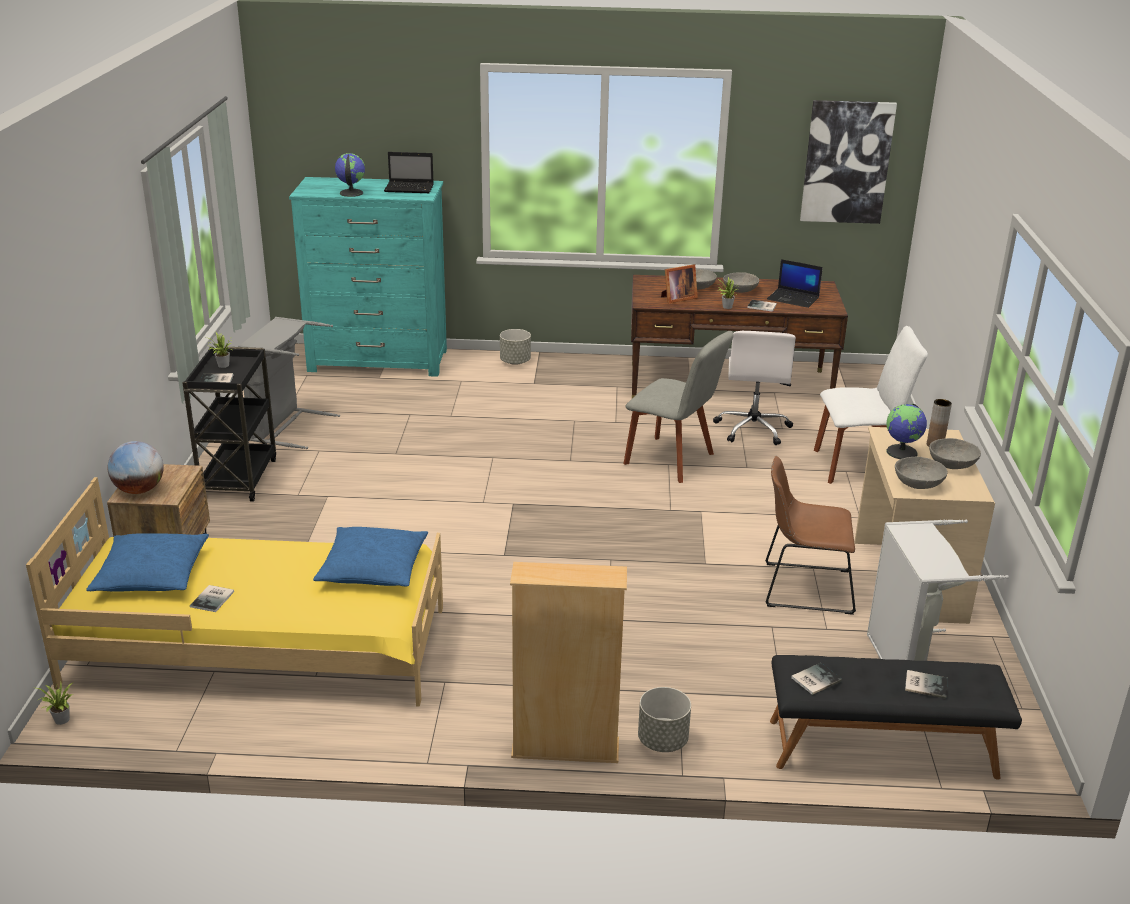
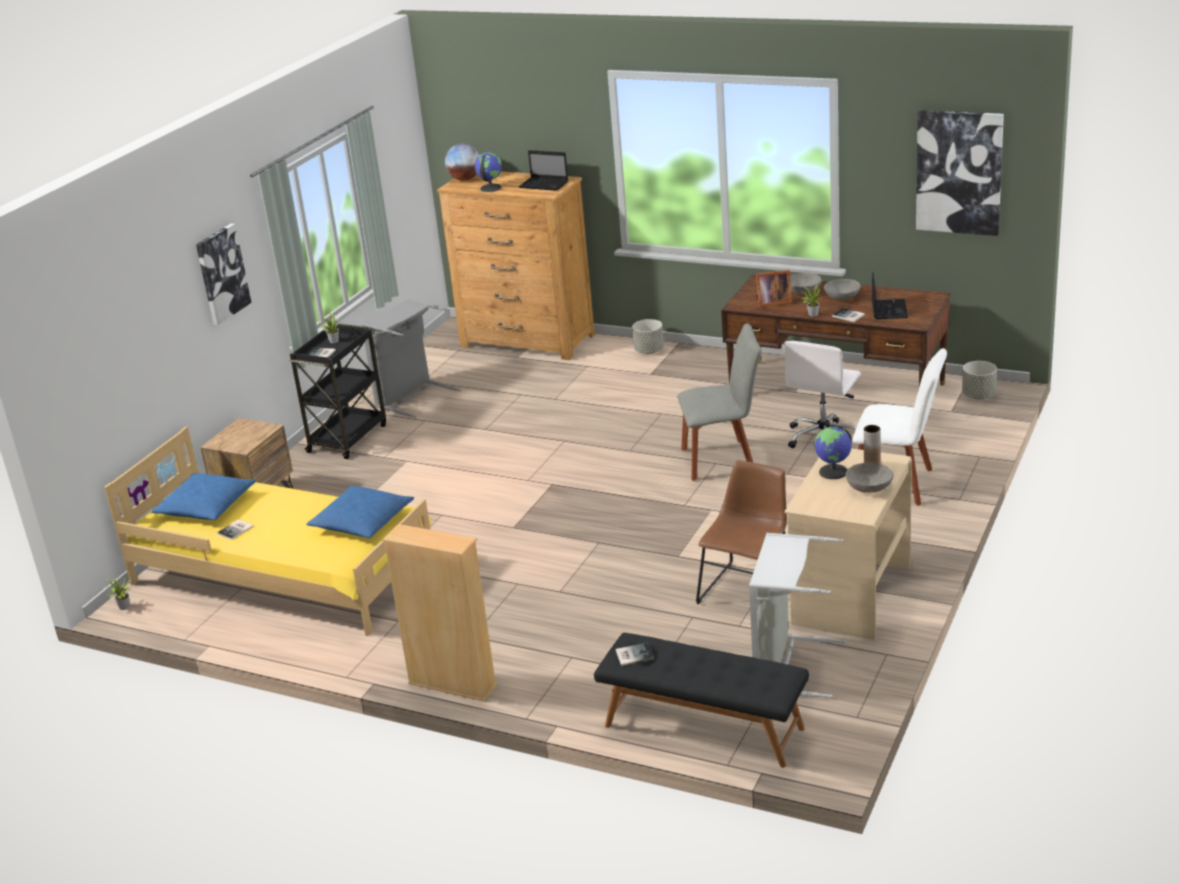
camera: 25 degrees right, 0 degrees up
globe [108,441,164,494] -> globe moved to [445,144,479,180]
turquoise dresser [289,177,447,377] -> brown dresser [437,172,595,360]
grey chair [623,331,734,483] -> grey chair turned 60 degrees counterclockwise [677,323,762,481]
grey planter [638,687,691,752] -> grey planter moved to [962,361,997,399]
brown chair [765,456,856,615] -> brown chair turned 90 degrees clockwise [696,460,787,604]
laptop [767,259,823,308] -> laptop turned 135 degrees counterclockwise [872,271,908,319]
grey bowl [895,457,947,489] -> none
book [905,670,948,699] -> none
none -> picture [196,223,252,325]

